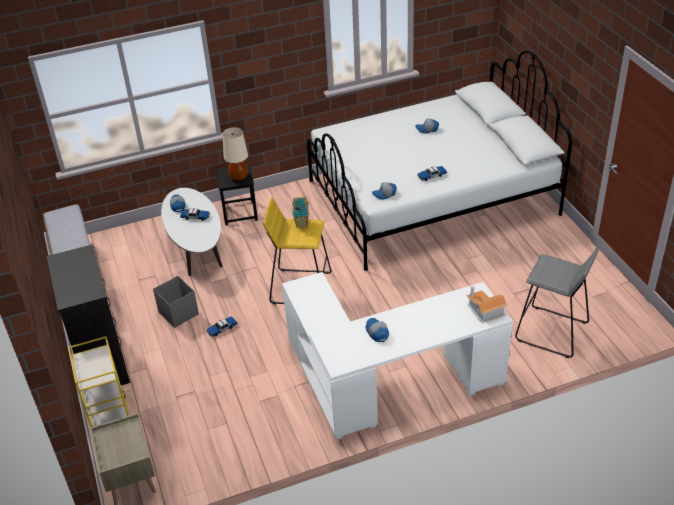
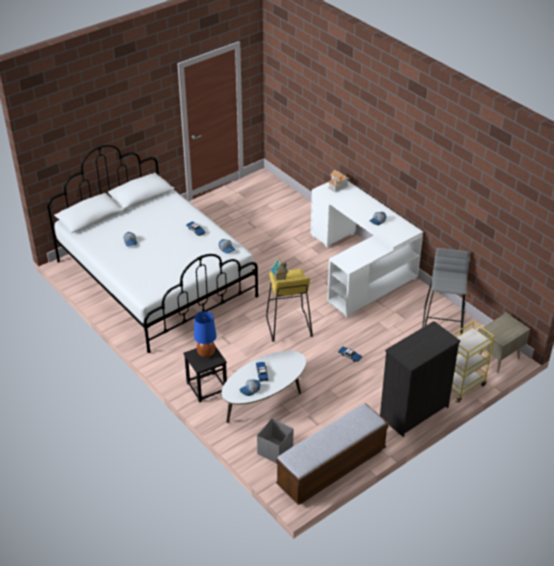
camera: 110 degrees left, 0 degrees up
grey storage box [153,276,199,328] -> grey storage box moved to [257,419,293,463]
beige table lamp [222,127,248,181] -> blue table lamp [194,311,216,358]
grey stool [515,247,599,358] -> grey stool moved to [422,248,470,335]

